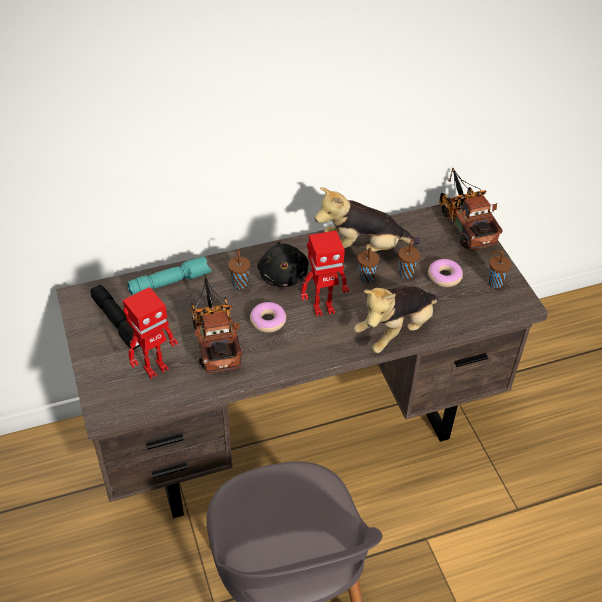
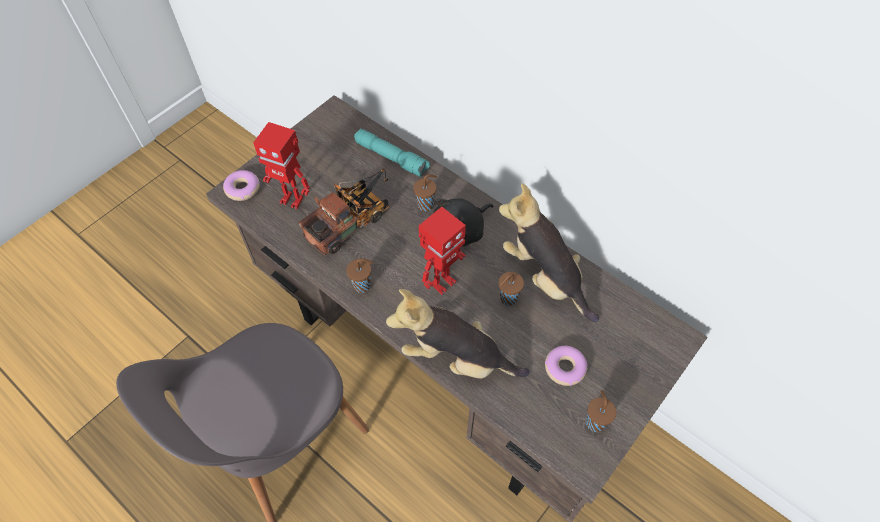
camera: 60 degrees right, 10 degrees up
black flashlight [91,285,140,349] -> none
donut [250,302,286,333] -> donut moved to [223,170,260,201]
toy robot [301,230,349,317] -> toy robot turned 90 degrees counterclockwise [419,207,466,295]
brown cup [398,239,420,279] -> brown cup moved to [346,258,373,293]
toy truck [439,168,503,250] -> none

